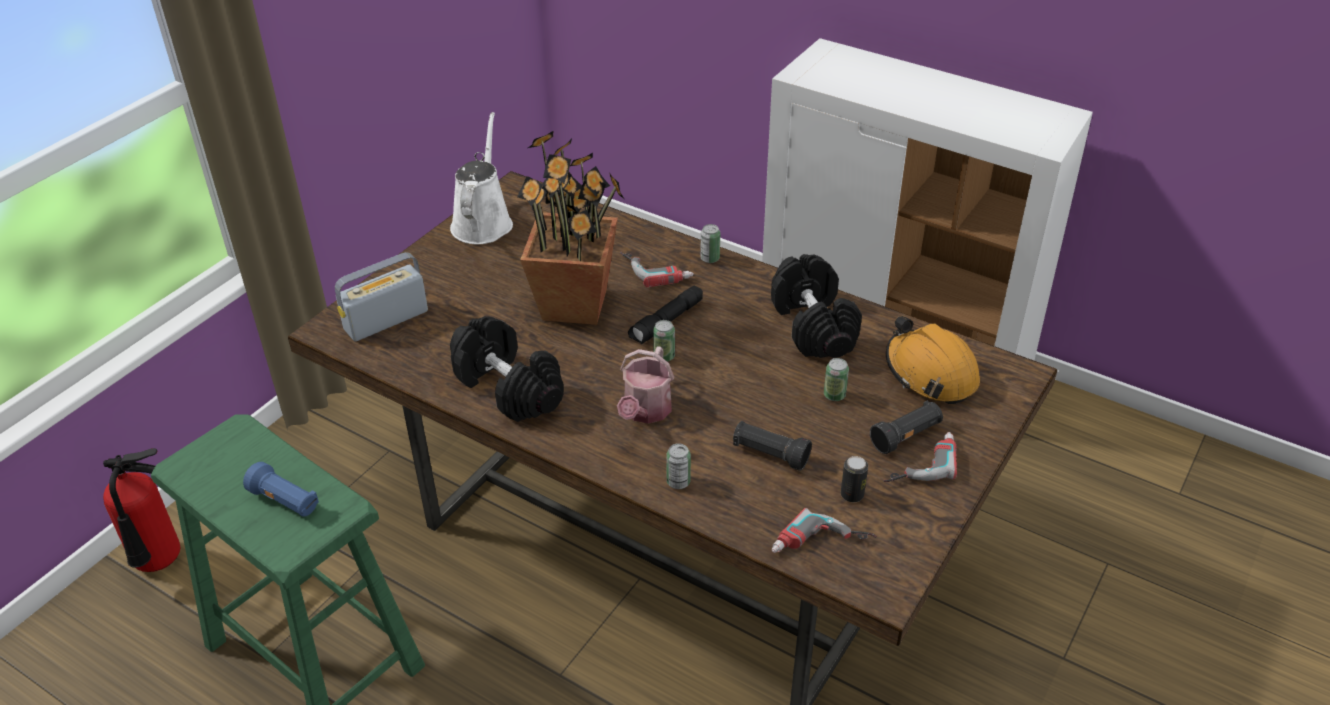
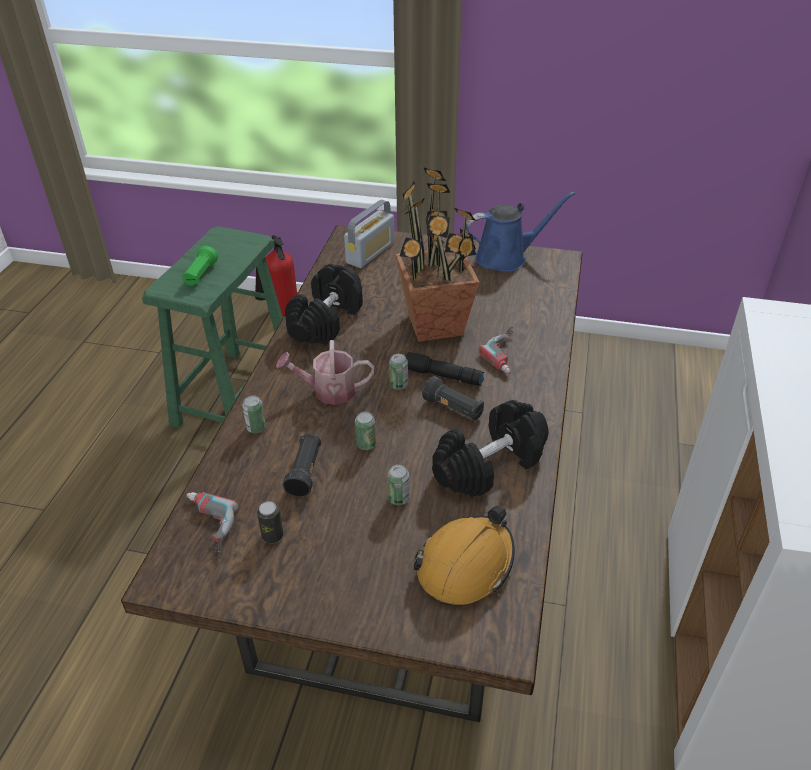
camera: 70 degrees right, 0 degrees up
blue flashlight [243,462,319,517] -> green flashlight [182,246,218,286]
radio [335,252,428,341] -> radio turned 90 degrees clockwise [344,199,395,268]
white watering can [450,112,513,244] -> blue watering can [466,192,575,272]
can [700,224,720,263] -> can moved to [355,412,376,450]
black flashlight [870,400,943,454] -> black flashlight moved to [422,376,484,420]
power drill [884,432,957,482] -> none

